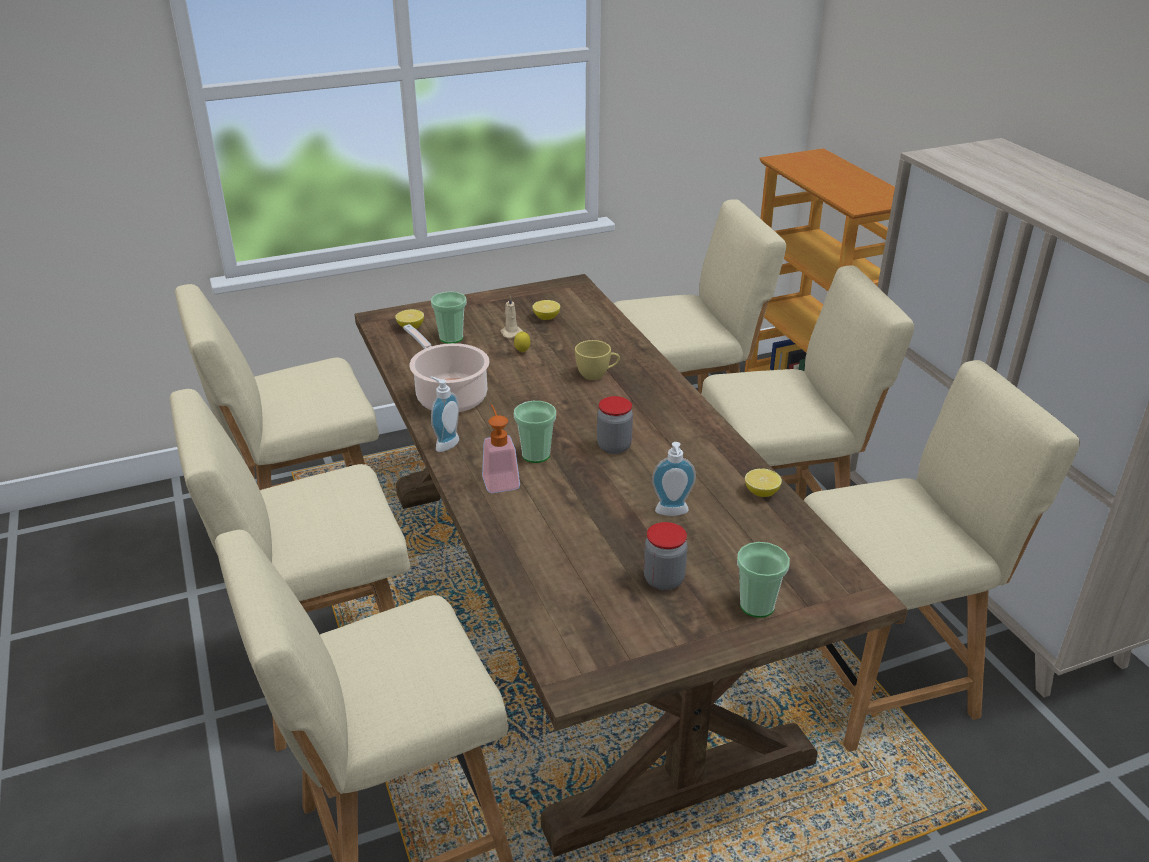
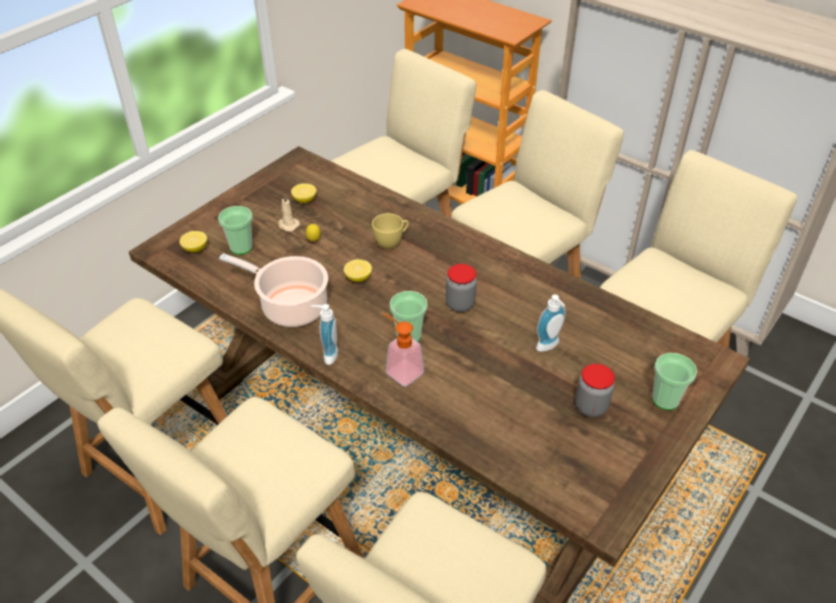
camera: 30 degrees left, 10 degrees up
lemon [745,469,782,497] -> lemon moved to [344,259,372,282]

